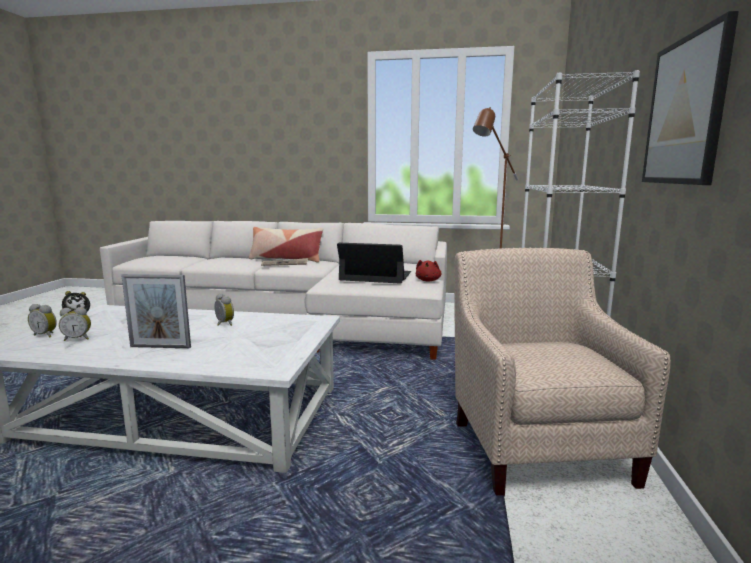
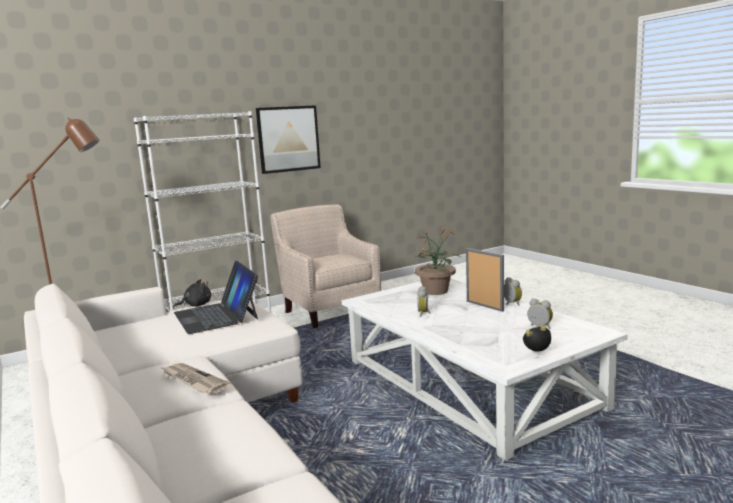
camera: 130 degrees left, 0 degrees up
alarm clock [28,304,57,338] -> alarm clock moved to [504,277,522,306]
pillow [249,227,323,262] -> none
red plush toy [416,260,441,281] -> black plush toy [173,279,211,308]
beige armchair [454,248,671,496] -> beige armchair turned 105 degrees clockwise [270,204,381,328]
none -> potted plant [415,227,461,295]

